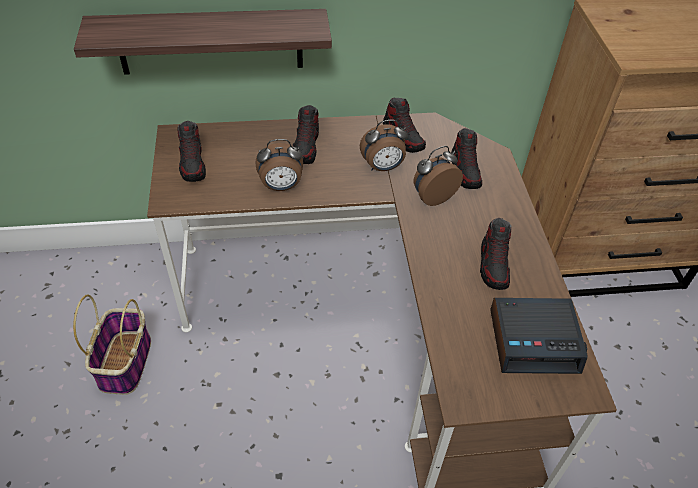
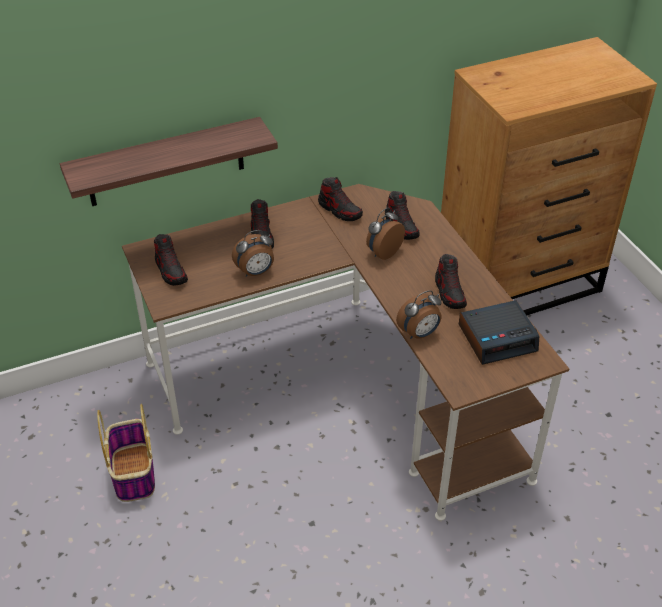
camera: 15 degrees left, 5 degrees down
alarm clock [360,120,408,171] -> alarm clock moved to [396,290,442,339]

